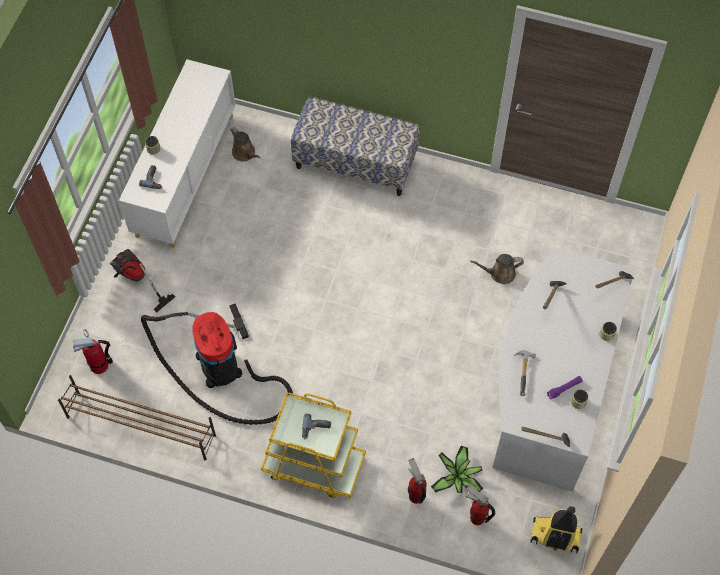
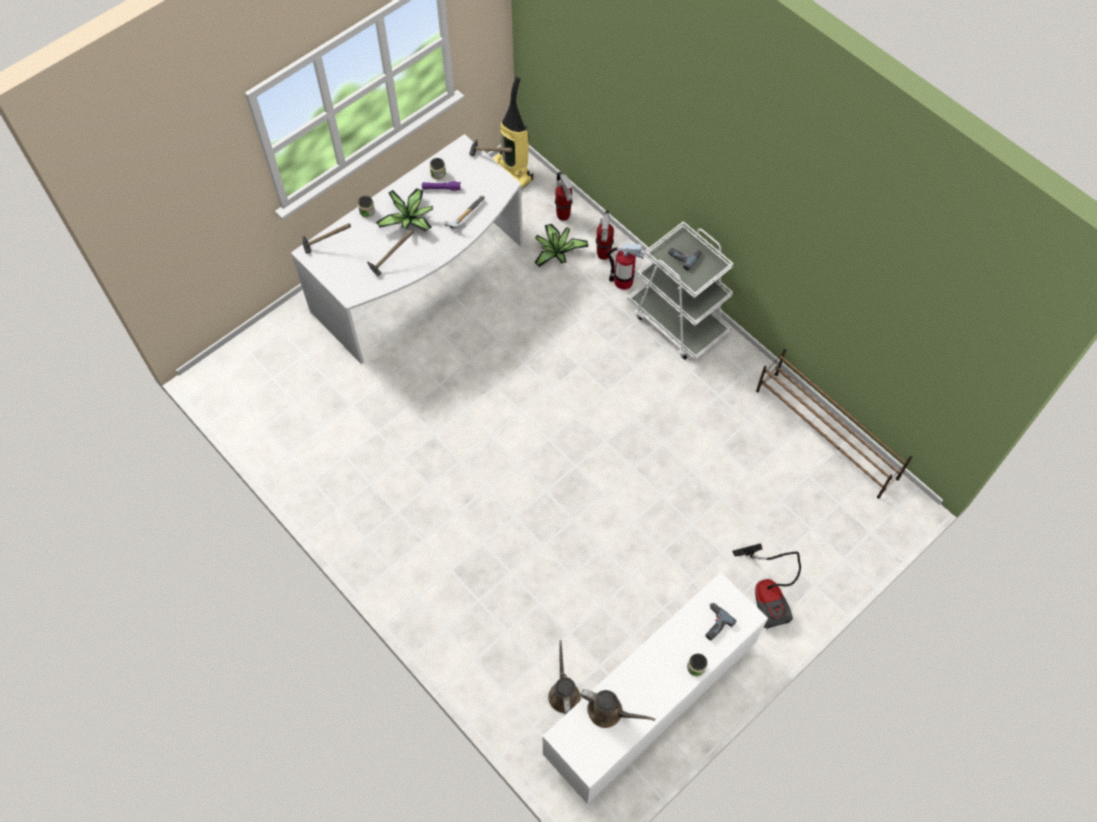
camera: 150 degrees left, 0 degrees up
fire extinguisher [73,329,113,374] -> fire extinguisher moved to [607,244,644,290]
vacuum cleaner [141,303,293,425] -> none
yellow cart [261,392,366,498] -> white cart [627,221,733,360]
bench [290,97,420,196] -> none
brown watering can [470,254,524,284] -> brown watering can moved to [580,689,656,728]
none -> potted plant [376,188,433,232]

